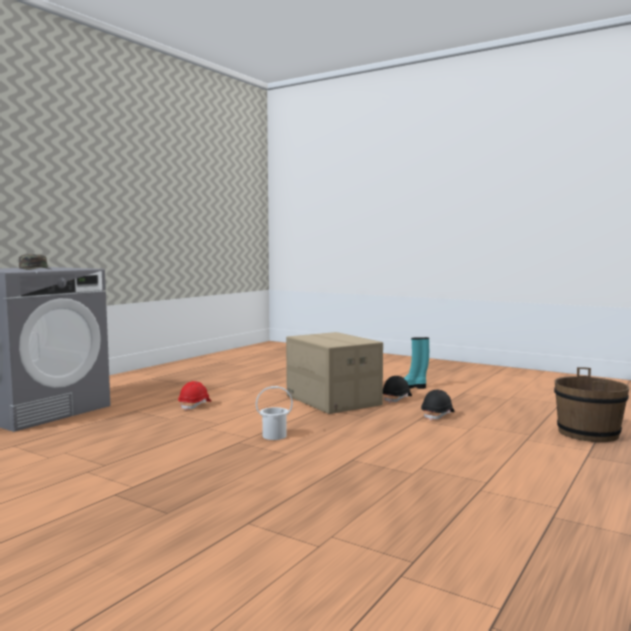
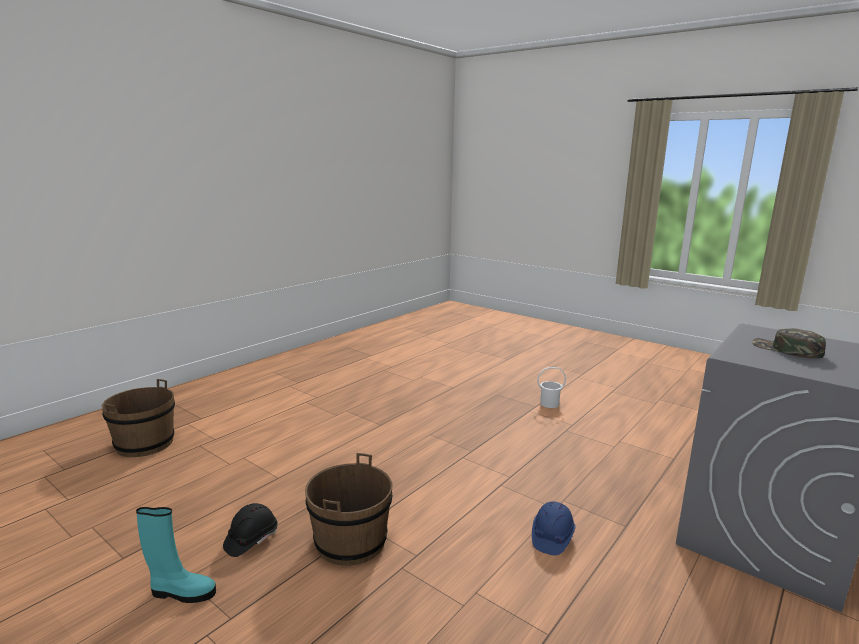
camera: 175 degrees left, 10 degrees up
red hard hat [178,381,211,411] -> blue hard hat [532,501,575,555]
white bucket [256,386,293,440] -> white bucket moved to [537,367,566,408]
cardboard box [286,332,383,414] -> brown bucket [305,453,393,566]
black hard hat [421,389,454,421] -> none

